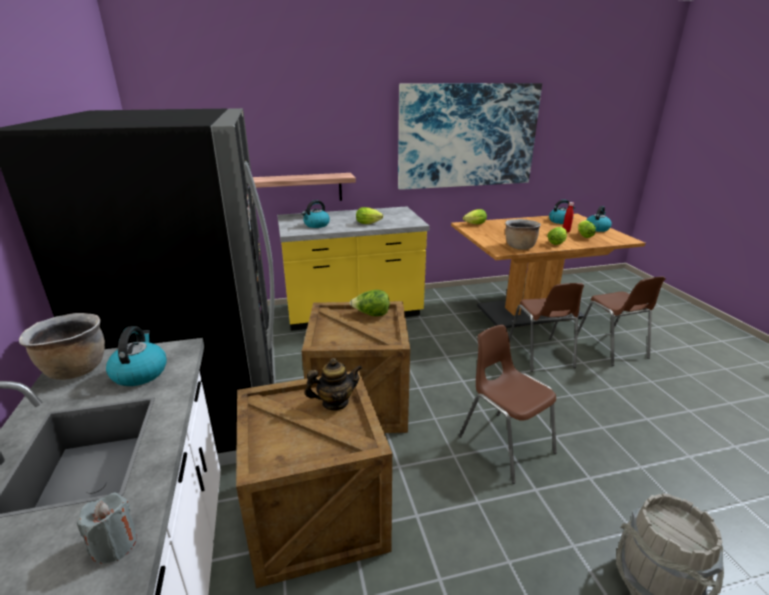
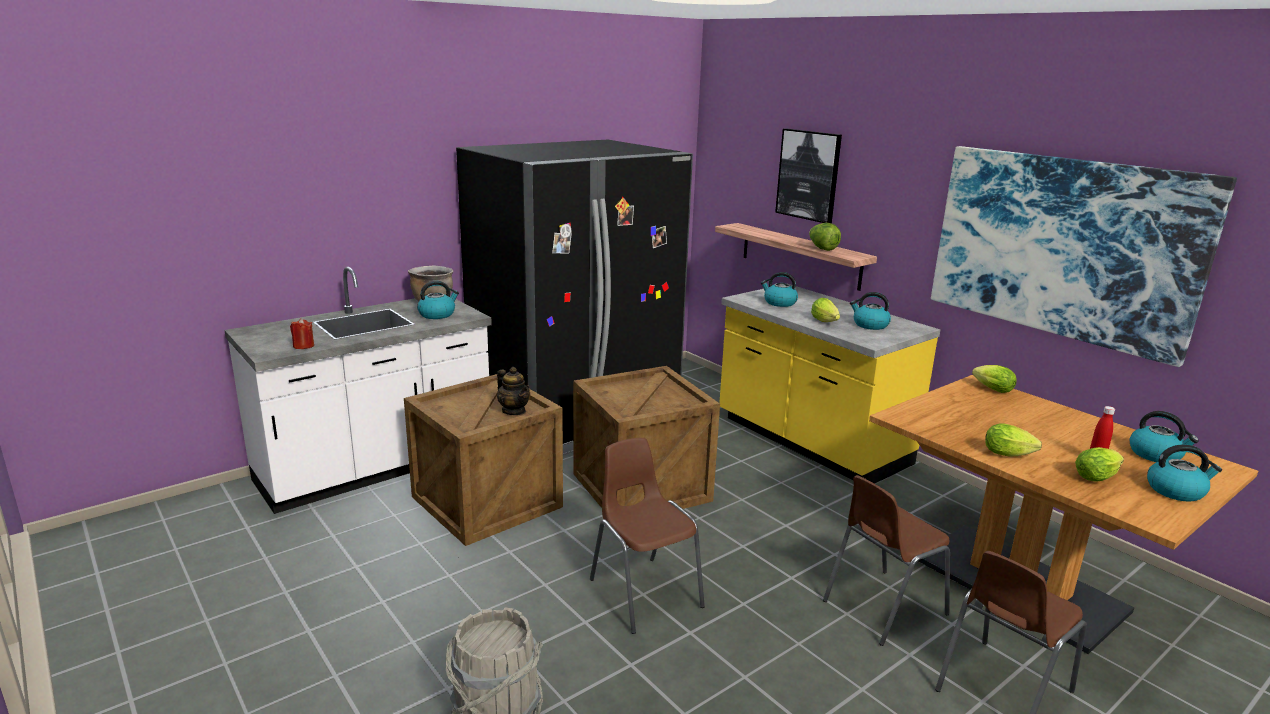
camera: 65 degrees right, 5 degrees down
grey candle [77,493,137,564] -> red candle [290,318,314,349]
lettuce [350,290,390,316] -> lettuce moved to [809,223,841,251]
brown chair [459,325,557,484] -> brown chair turned 60 degrees counterclockwise [590,438,705,634]
brown cooking pot [505,219,541,250] -> none
none -> picture [775,128,842,223]
none -> kettle [850,292,891,330]

